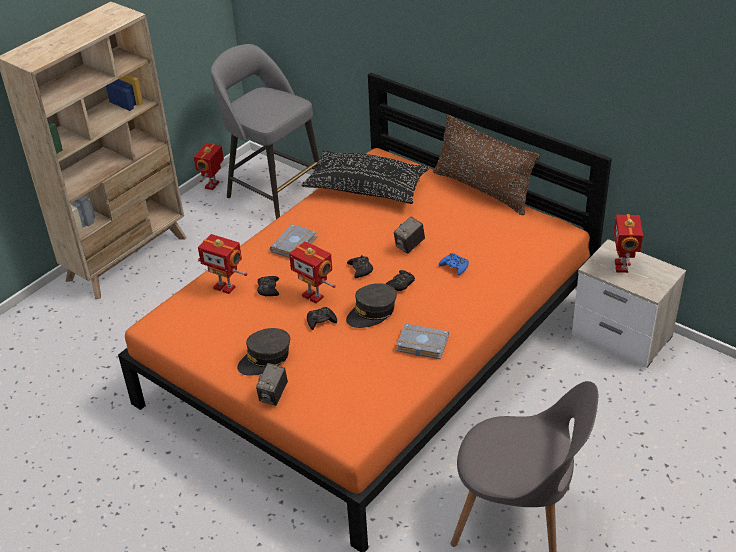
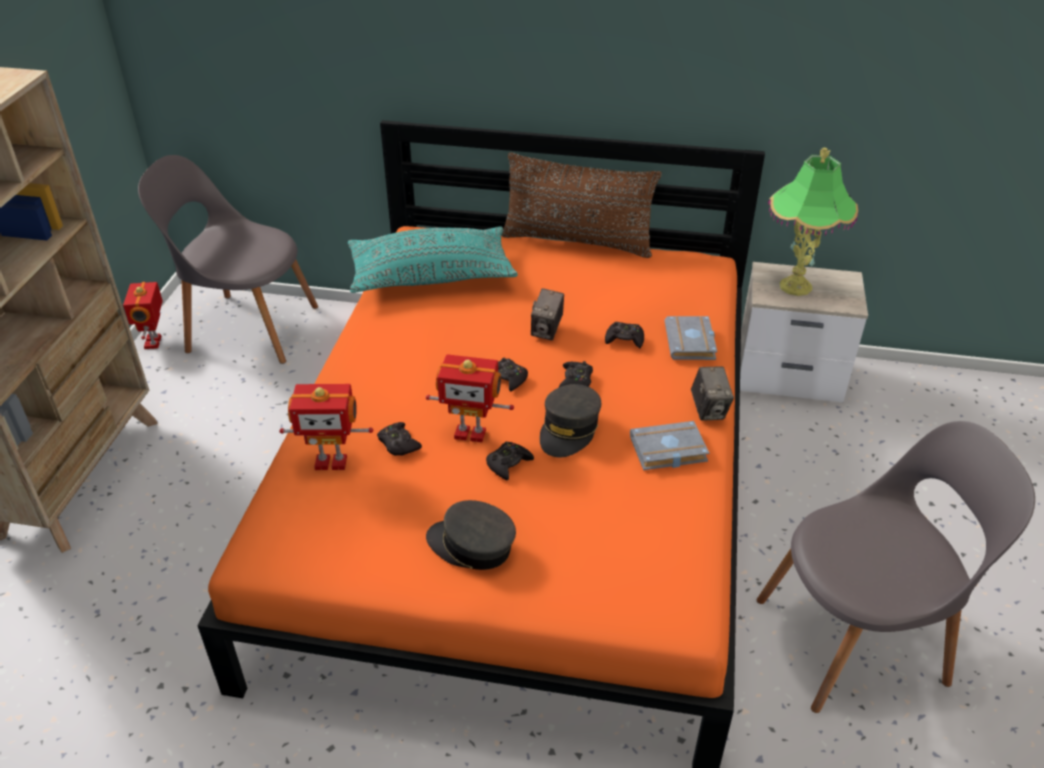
camera: 30 degrees left, 0 degrees up
grey stool [211,44,319,219] -> grey chair [138,155,318,364]
grey cap [237,328,290,376] -> grey cap turned 90 degrees clockwise [426,500,516,570]
camera [256,363,288,406] -> camera moved to [691,366,734,421]
grey book [270,224,317,258] -> grey book moved to [665,316,717,360]
black pillow [301,150,429,204] -> turquoise pillow [348,226,518,293]
blue game controller [439,253,469,276] -> black game controller [605,322,644,348]
toy robot [614,214,643,273] -> table lamp [768,148,858,296]

